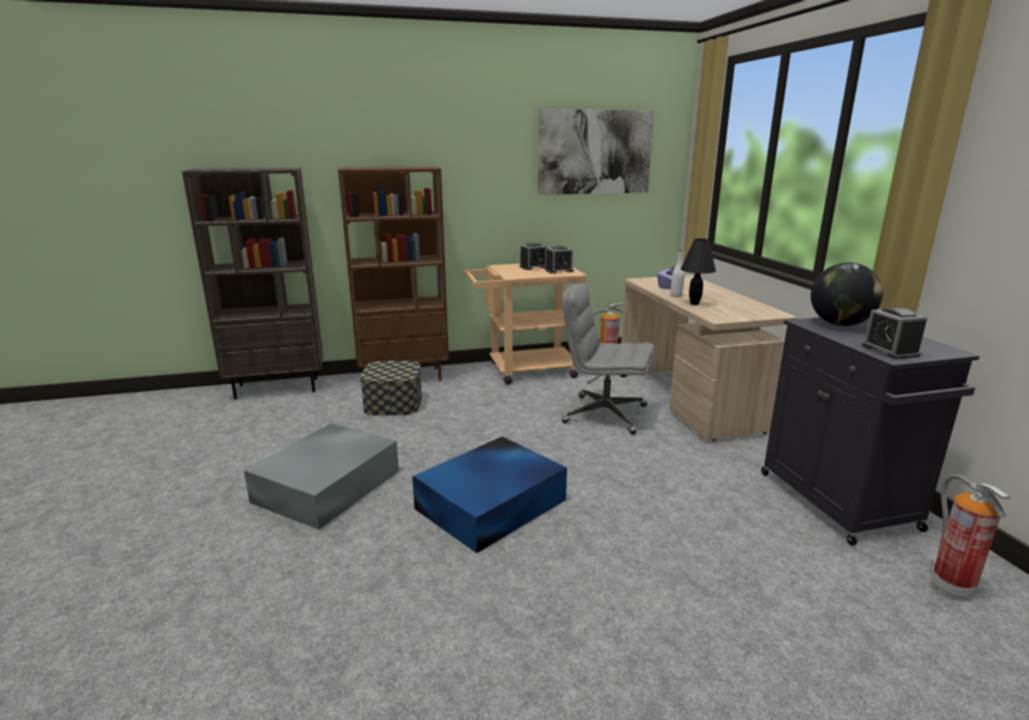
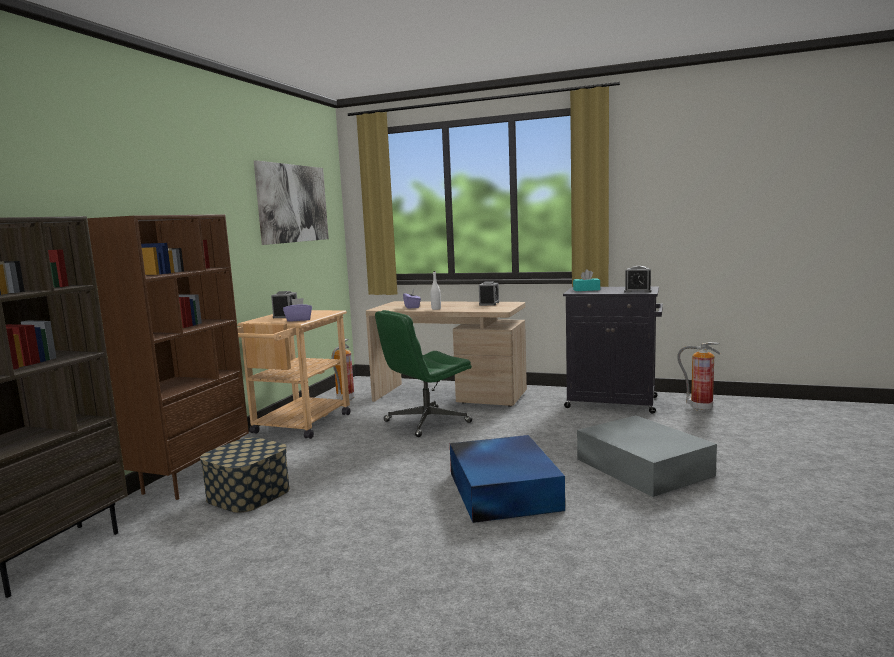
camera: 55 degrees left, 10 degrees down
grey storage box [244,423,399,529] -> grey storage box moved to [577,415,717,497]
alarm clock [545,246,574,274] -> alarm clock moved to [479,281,499,306]
grey office chair [562,283,655,434] -> green office chair [375,310,472,437]
black table lamp [681,238,716,305] -> none
globe [811,263,883,326] -> turquoise tissue box [573,269,600,291]
none -> purple tissue box [283,298,312,322]

